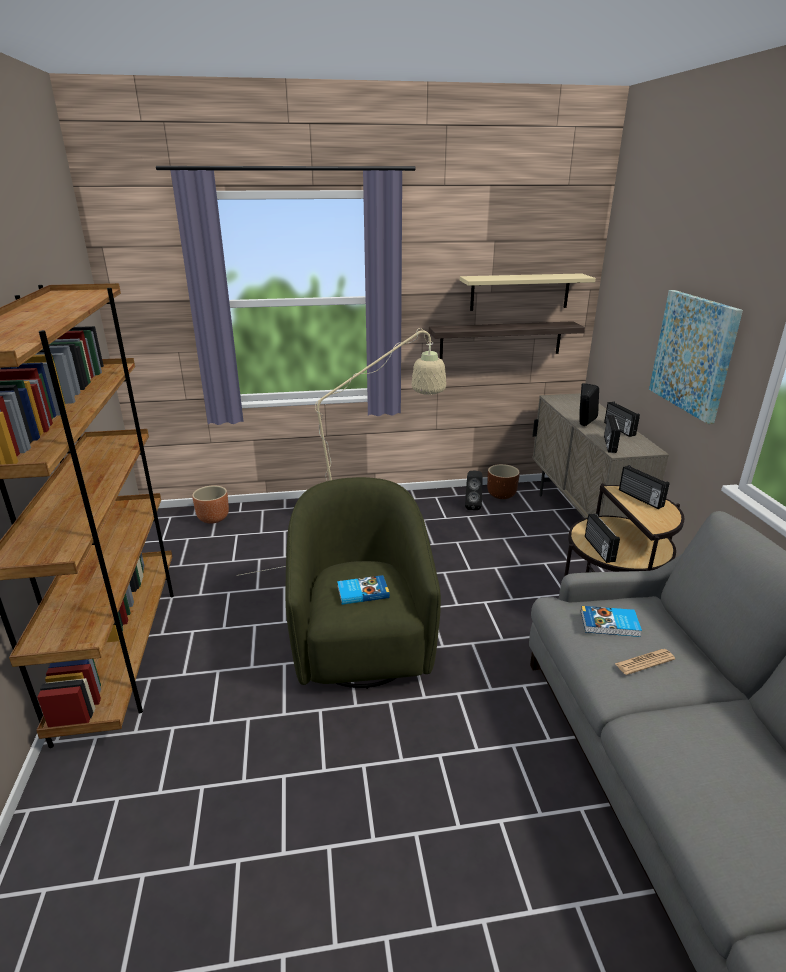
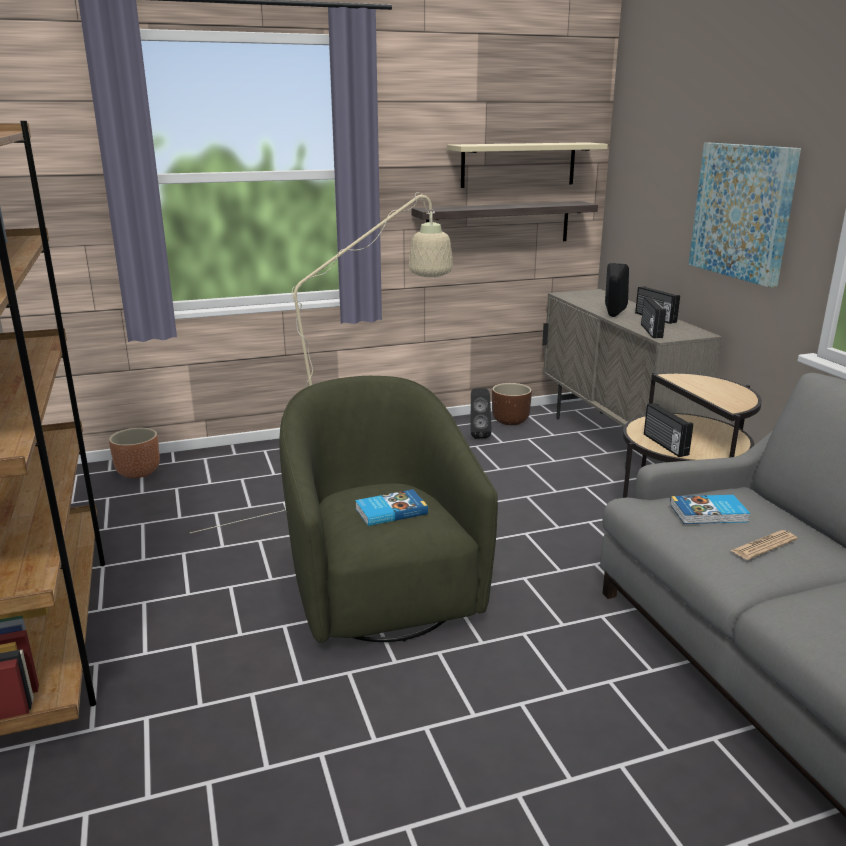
camera: 10 degrees left, 5 degrees down
radio [619,465,669,509] -> none

